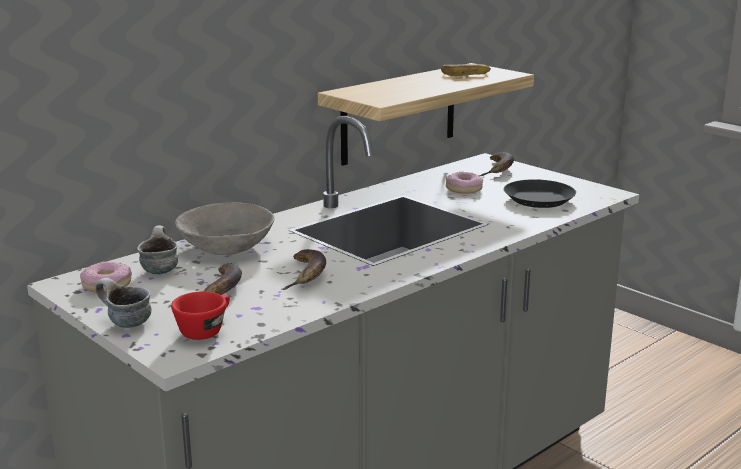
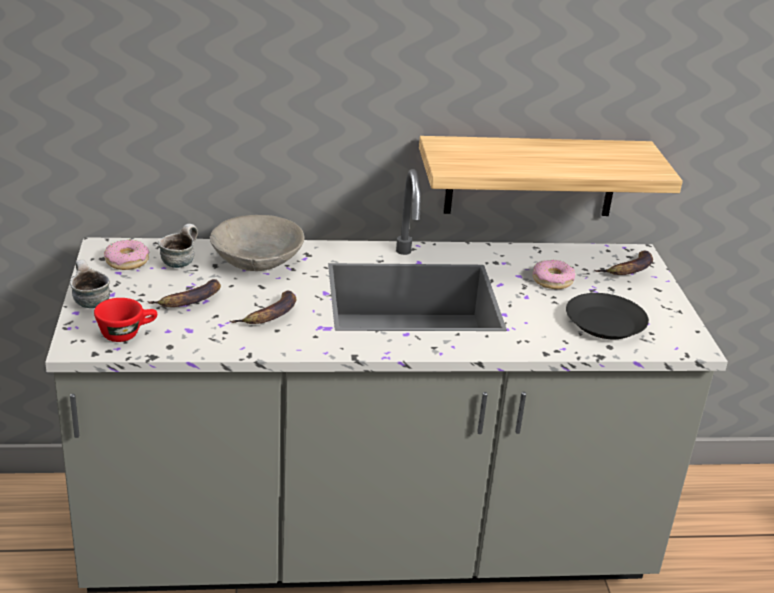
camera: 35 degrees right, 10 degrees up
banana [441,64,491,76] -> none

